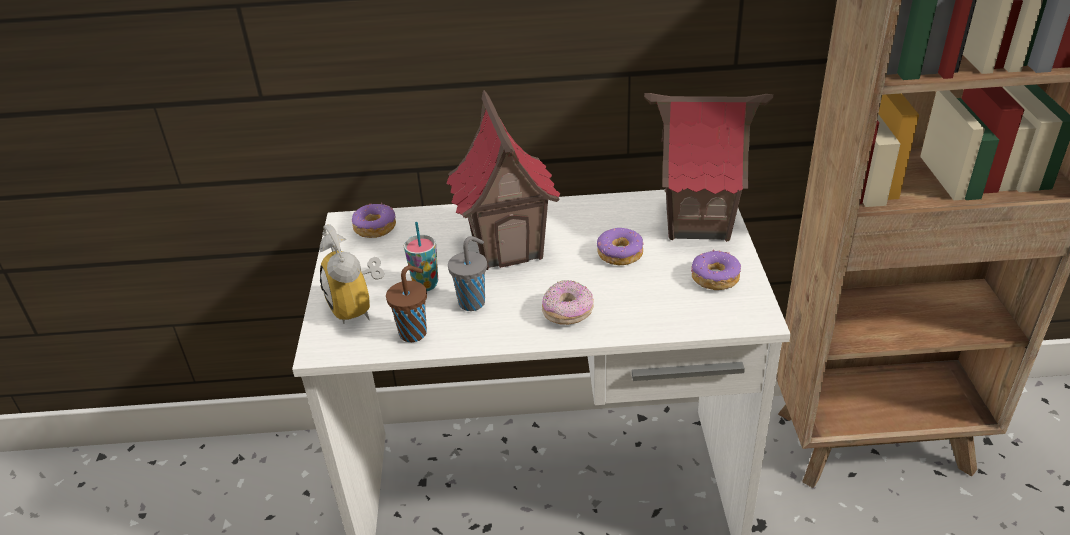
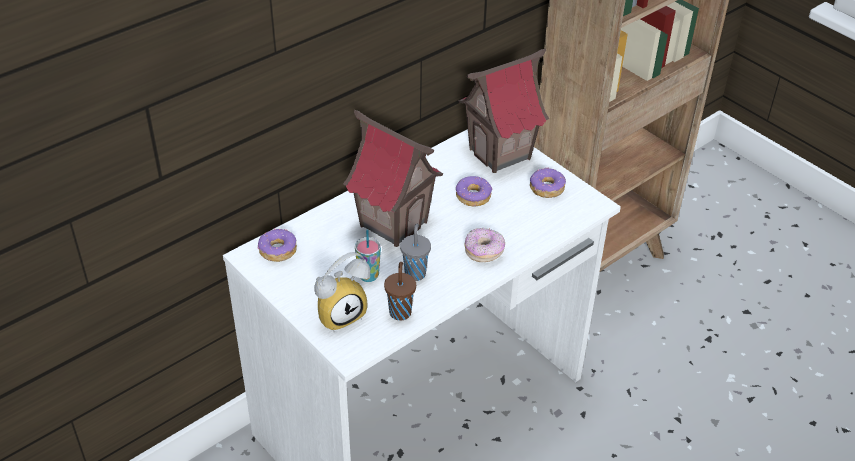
camera: 40 degrees left, 5 degrees up
alarm clock [320,224,384,324] -> alarm clock turned 60 degrees counterclockwise [314,252,370,332]

